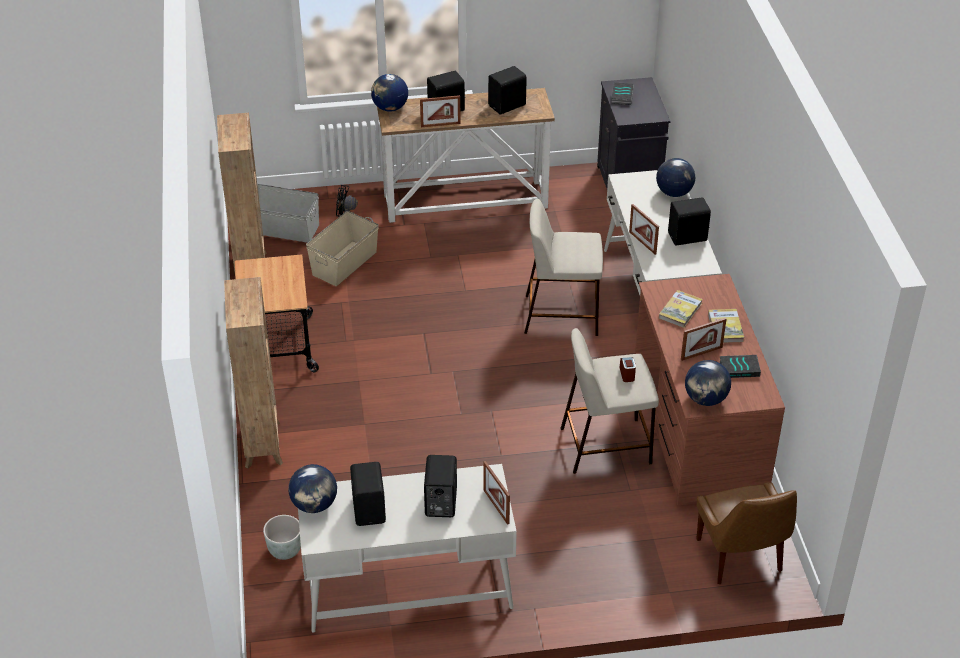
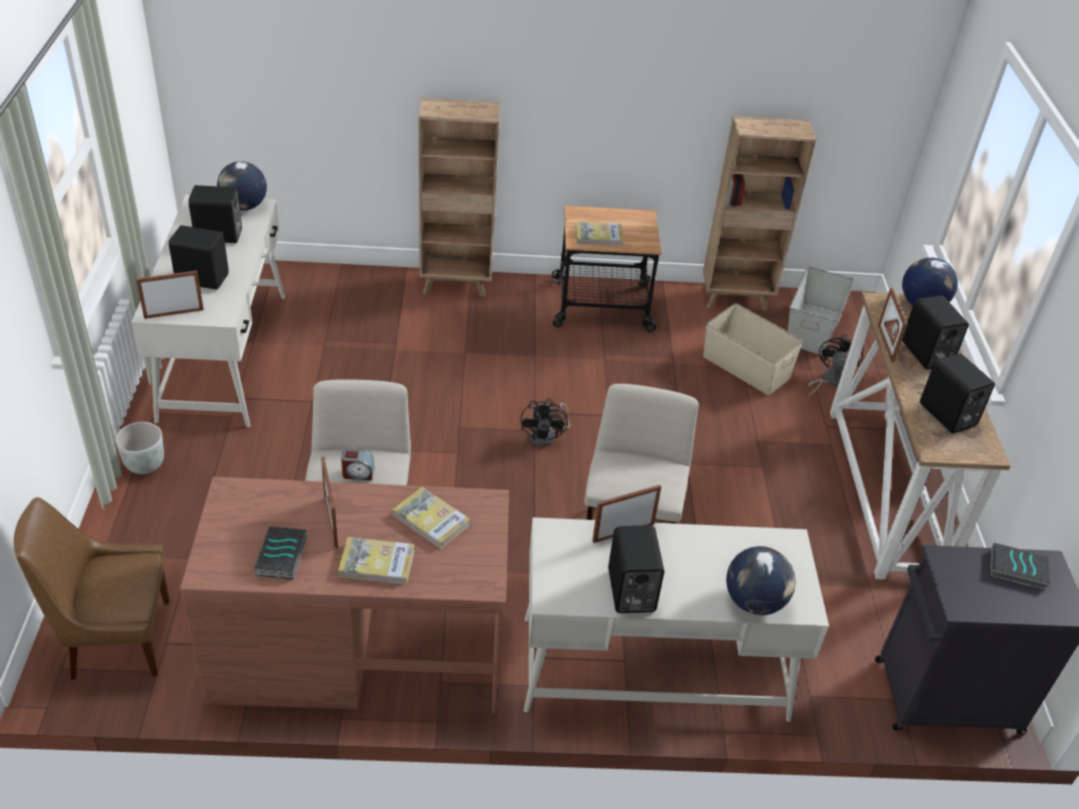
camera: 95 degrees right, 0 degrees up
grey planter [263,515,301,560] -> grey planter moved to [115,422,164,474]
globe [685,360,731,406] -> none
none -> black fan [521,398,570,446]
none -> book [575,222,624,246]

